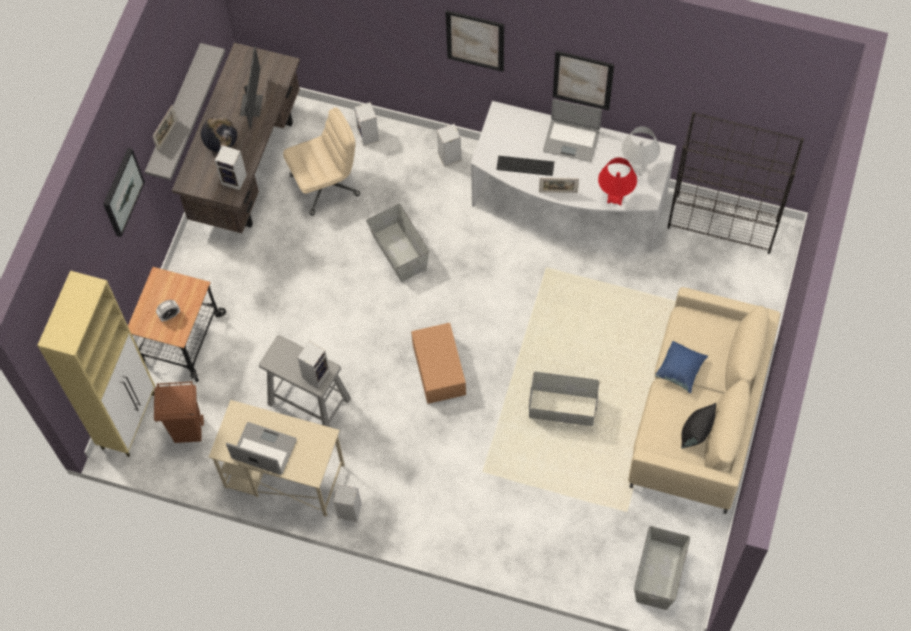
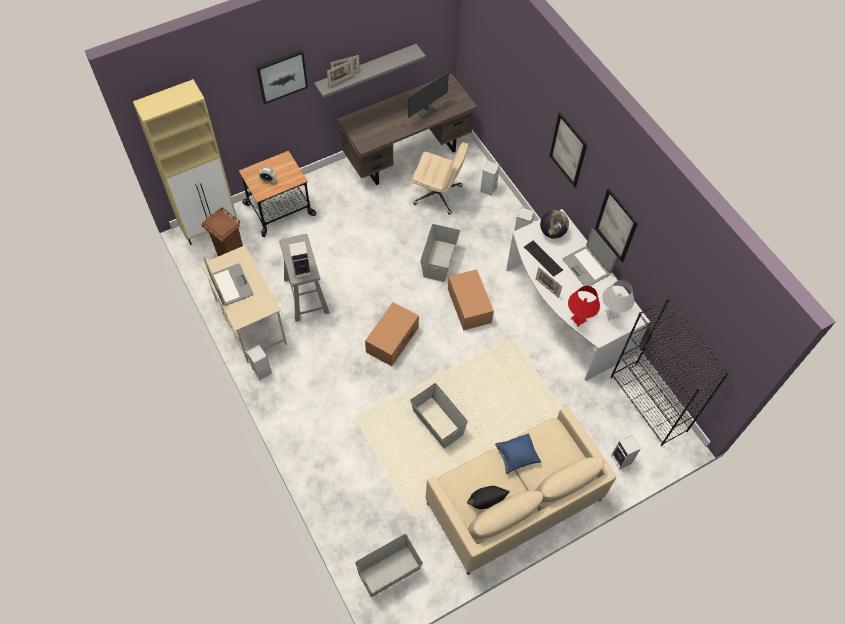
camera: 40 degrees right, 5 degrees down
globe [201,116,237,152] -> globe moved to [540,210,569,238]
speaker [215,145,247,190] -> speaker moved to [611,435,641,470]
none -> picture frame [327,59,354,87]
none -> cardboard box [448,269,494,331]

